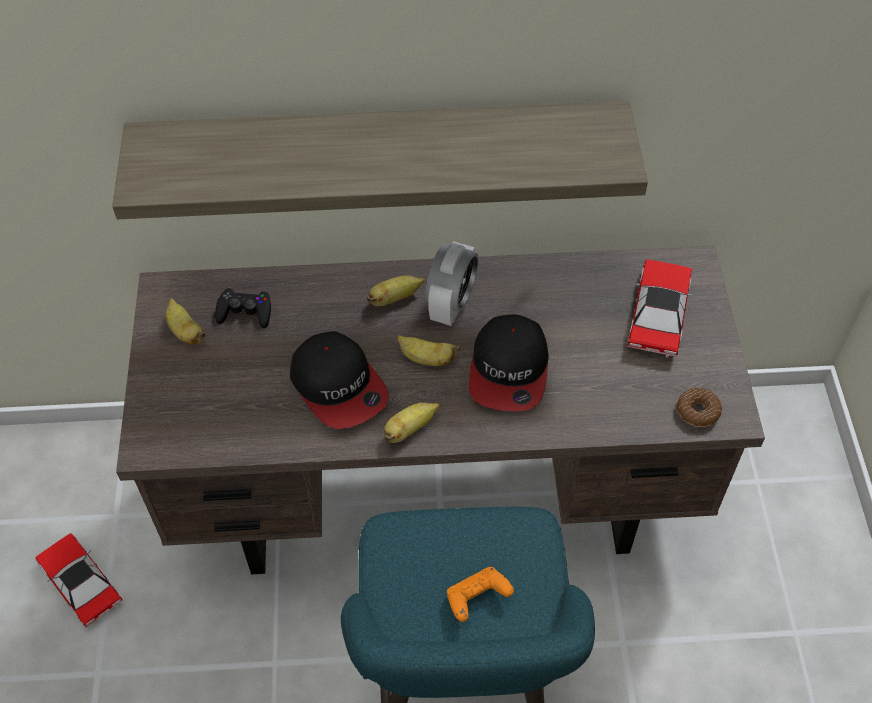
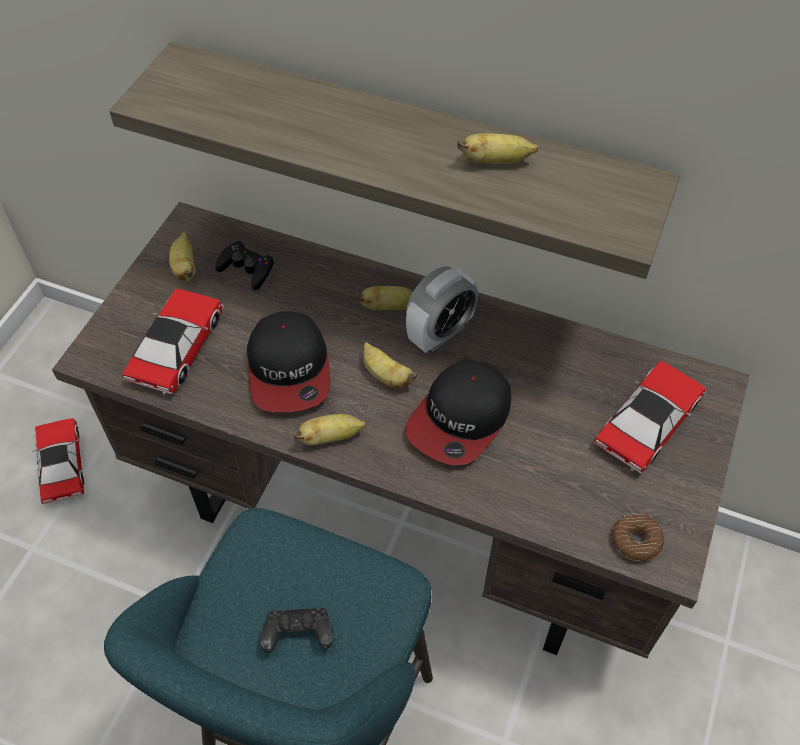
camera: 25 degrees right, 0 degrees up
orange game controller [447,567,514,622] -> black game controller [260,608,334,653]
none -> toy car [122,288,224,394]
none -> banana [457,133,539,164]

